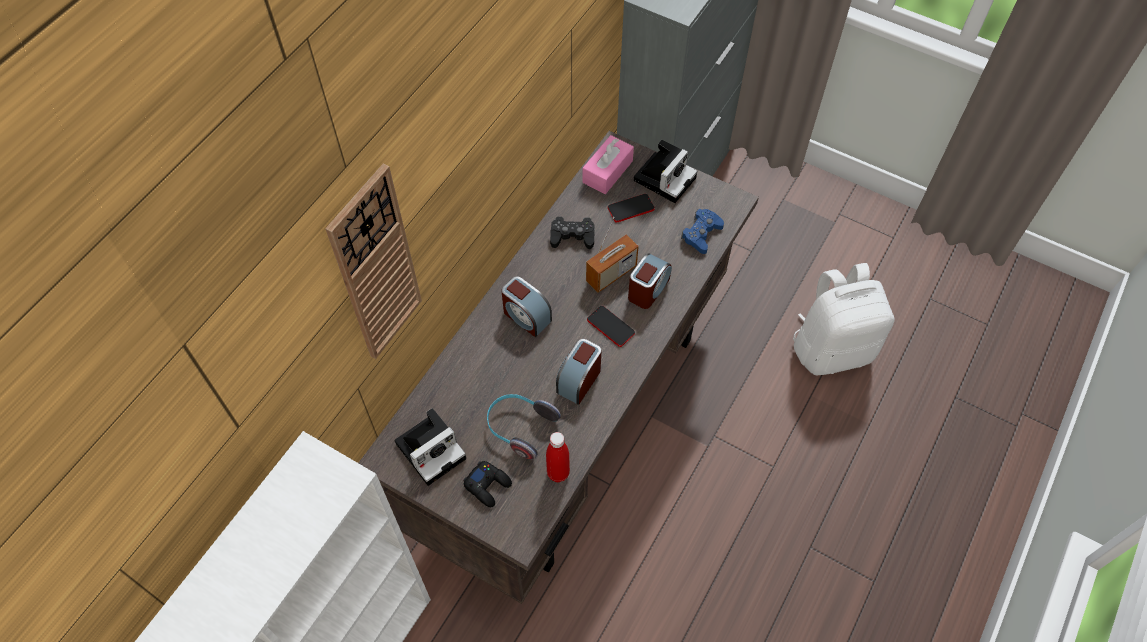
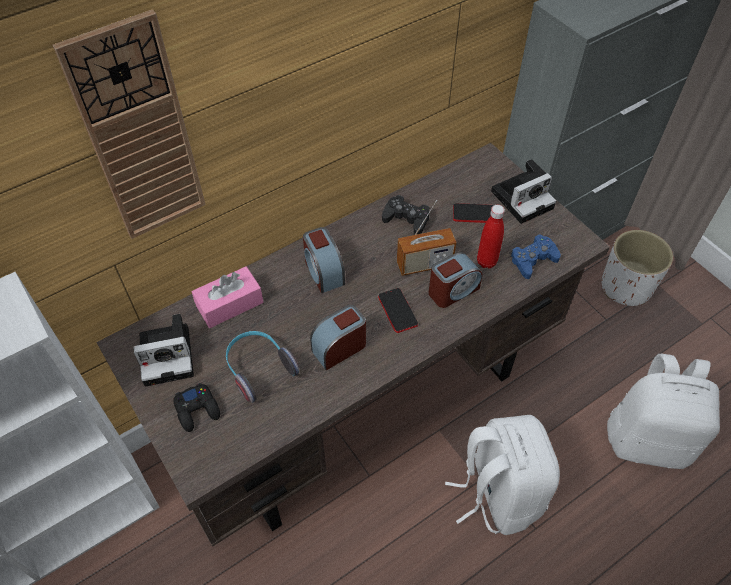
camera: 25 degrees right, 5 degrees down
red bottle [546,432,570,482] -> red bottle moved to [477,205,505,269]
pink tissue box [582,135,634,194] -> pink tissue box moved to [192,266,263,328]
none -> white backpack [445,415,560,535]
none -> white planter [601,230,673,306]

